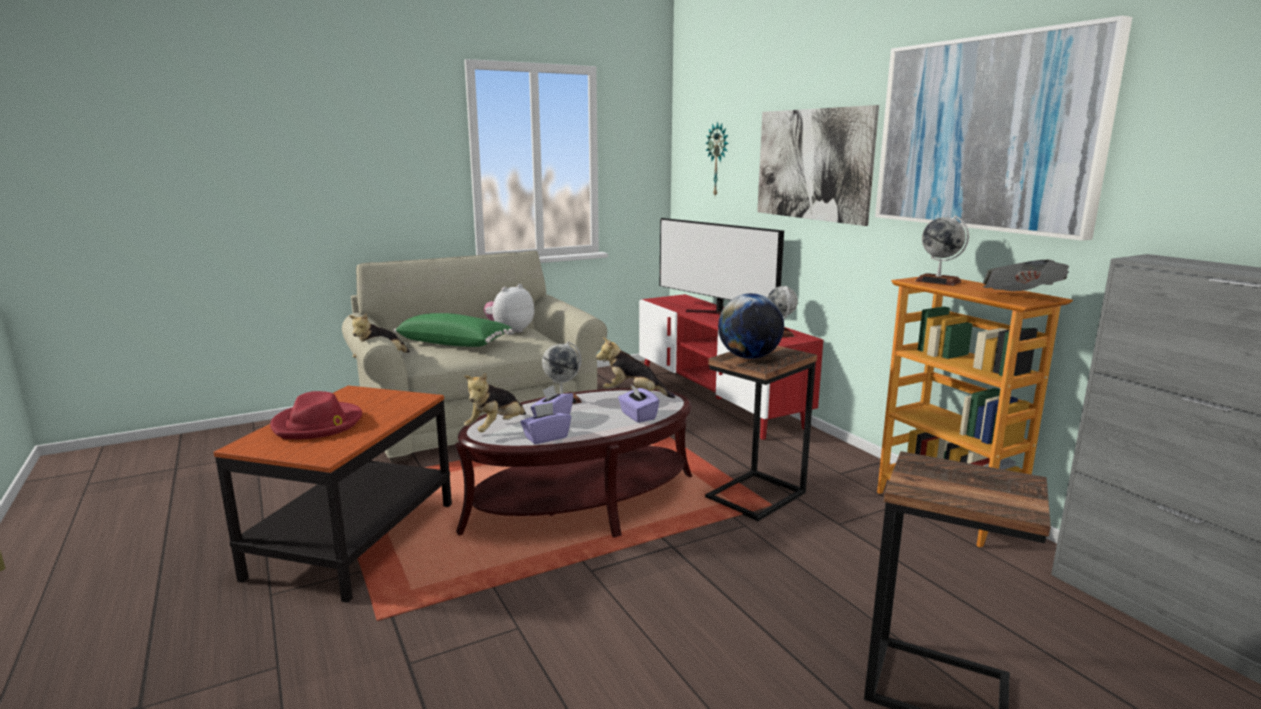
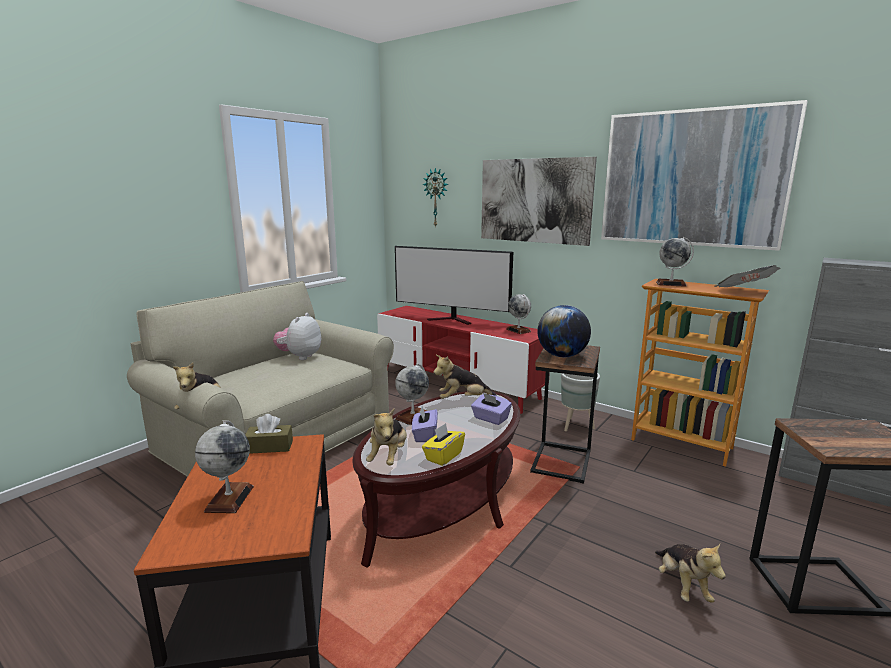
camera: 25 degrees left, 0 degrees up
red hat [270,391,362,439] -> globe [195,420,254,513]
green pillow [393,313,513,347] -> none
purple tissue box [520,402,571,444] -> yellow tissue box [422,423,465,466]
none -> brown tissue box [245,414,293,454]
none -> grey planter [561,373,600,431]
none -> plush toy [655,544,726,602]

